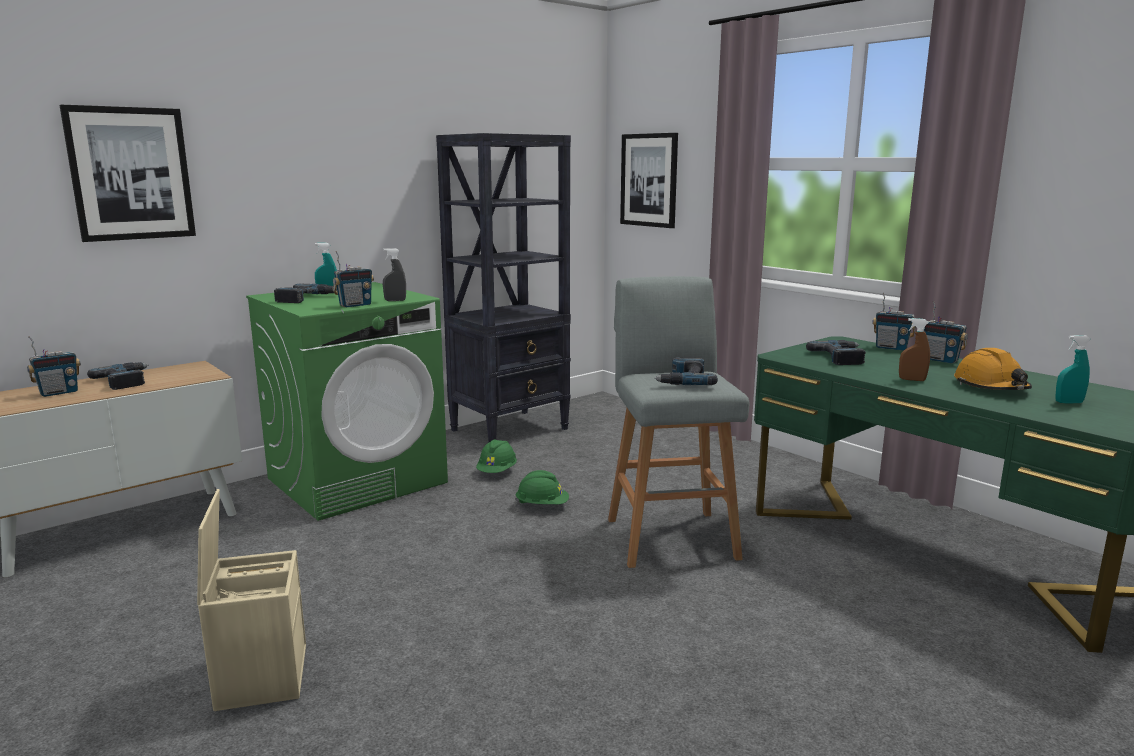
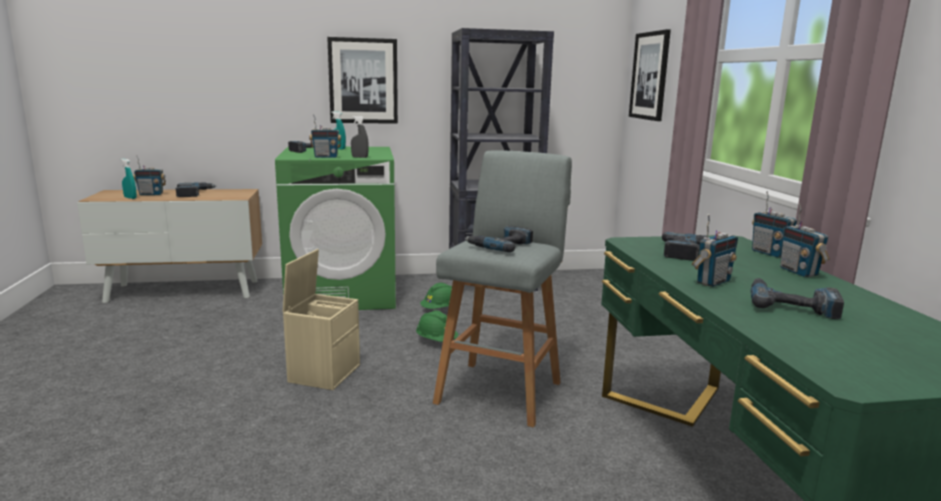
camera: 30 degrees right, 0 degrees up
picture [60,105,196,242] -> picture moved to [327,37,398,124]
beige storage box [197,489,306,711] -> beige storage box moved to [283,249,360,390]
brown spray bottle [899,318,930,381] -> radio [692,214,738,287]
orange hard hat [954,348,1032,390] -> power drill [750,278,844,319]
turquoise spray bottle [1055,335,1091,403] -> turquoise spray bottle moved to [121,159,137,199]

